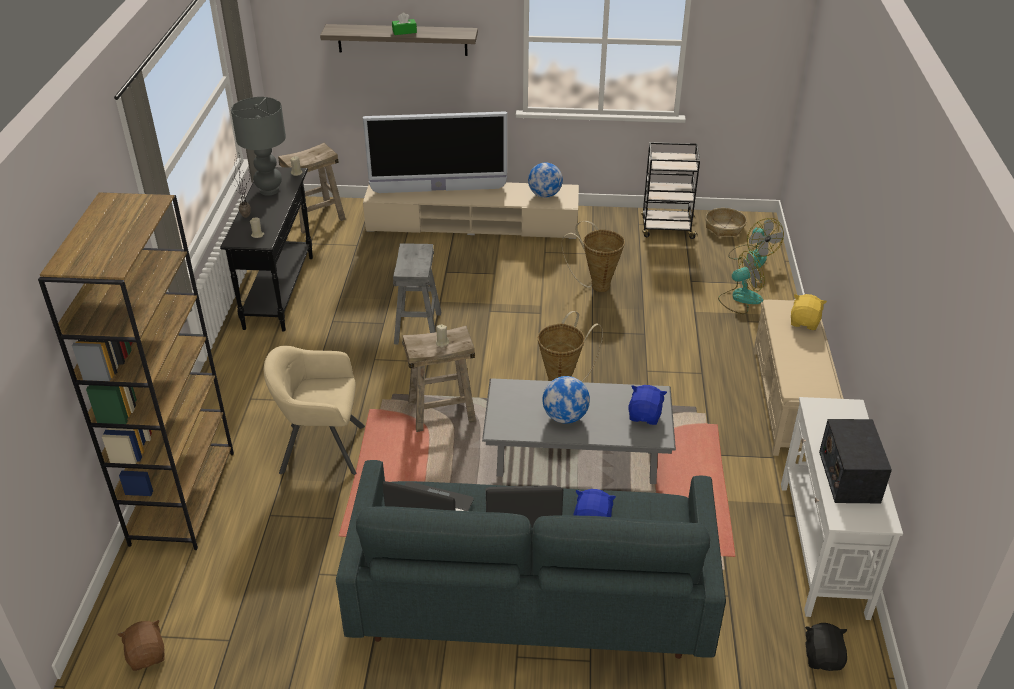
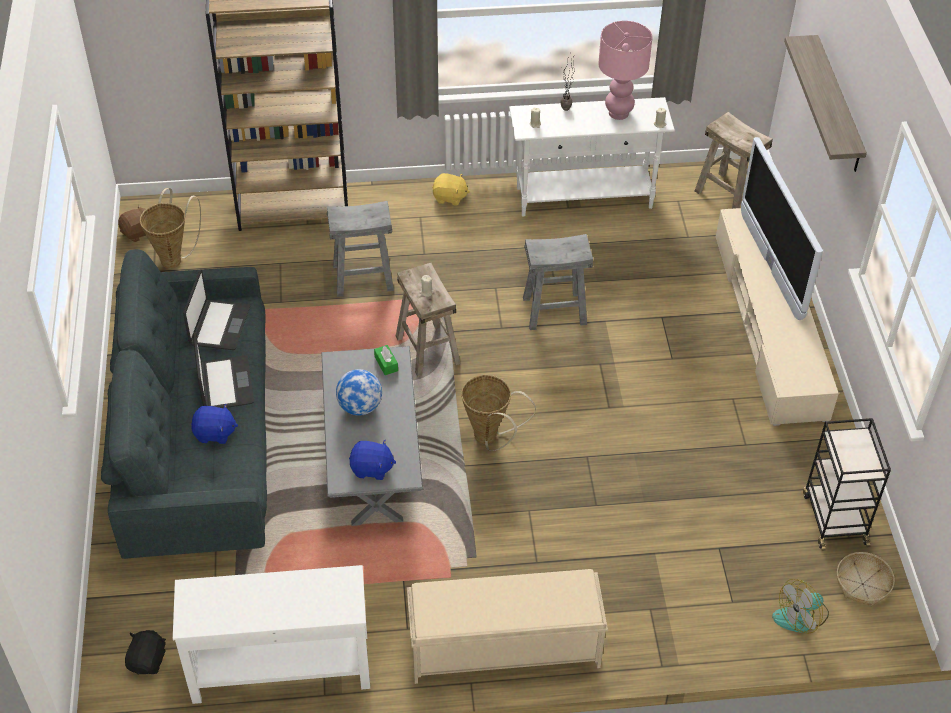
camera: 80 degrees right, 10 degrees up
black console table [220,167,313,332] -> white console table [509,97,675,217]
grey table lamp [231,97,286,196] -> pink table lamp [598,21,653,120]
beige armchair [264,346,365,475] -> grey stool [327,201,394,297]
green tissue box [392,13,417,35] -> green tissue box moved to [374,345,398,375]
globe [528,163,563,198] -> none
basket [562,221,625,292] -> basket moved to [140,188,201,268]
fan [718,251,765,314] -> none
yellow plush toy [791,294,827,330] -> yellow plush toy moved to [432,173,470,206]
black plush toy [805,623,847,671] -> black plush toy turned 75 degrees counterclockwise [125,630,166,675]
radio [819,419,892,503] -> none

